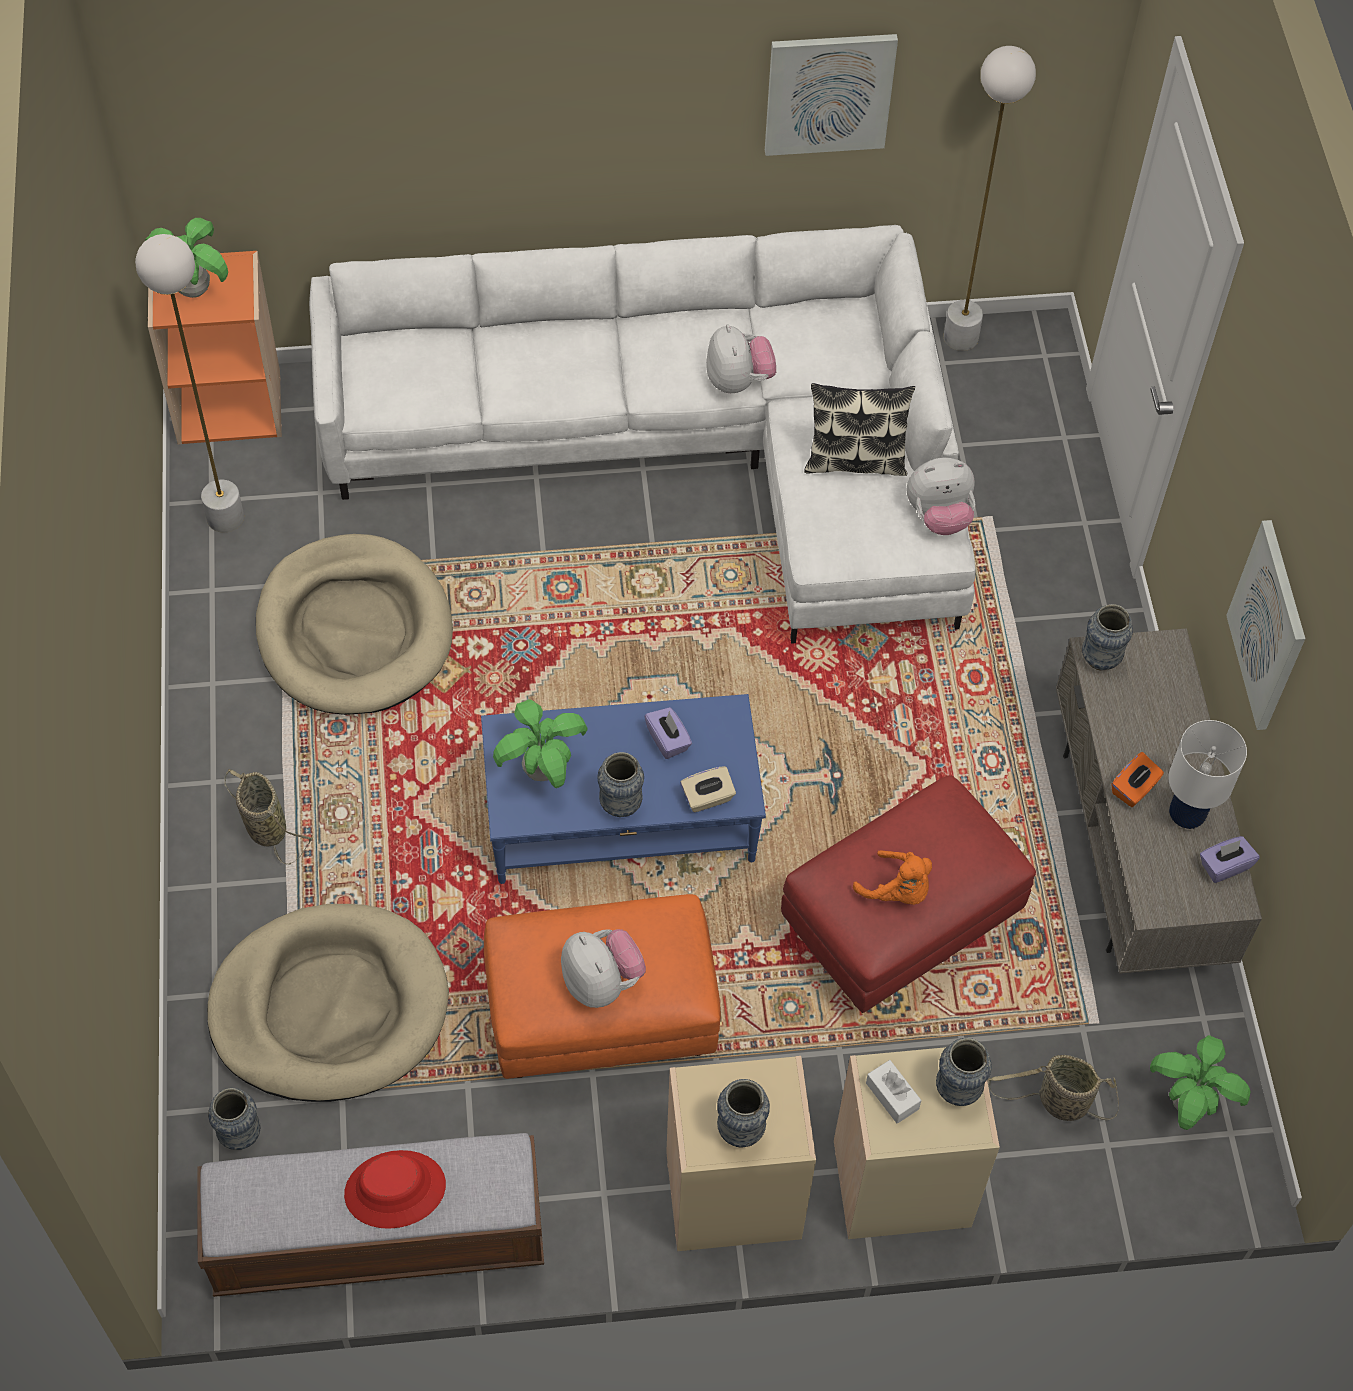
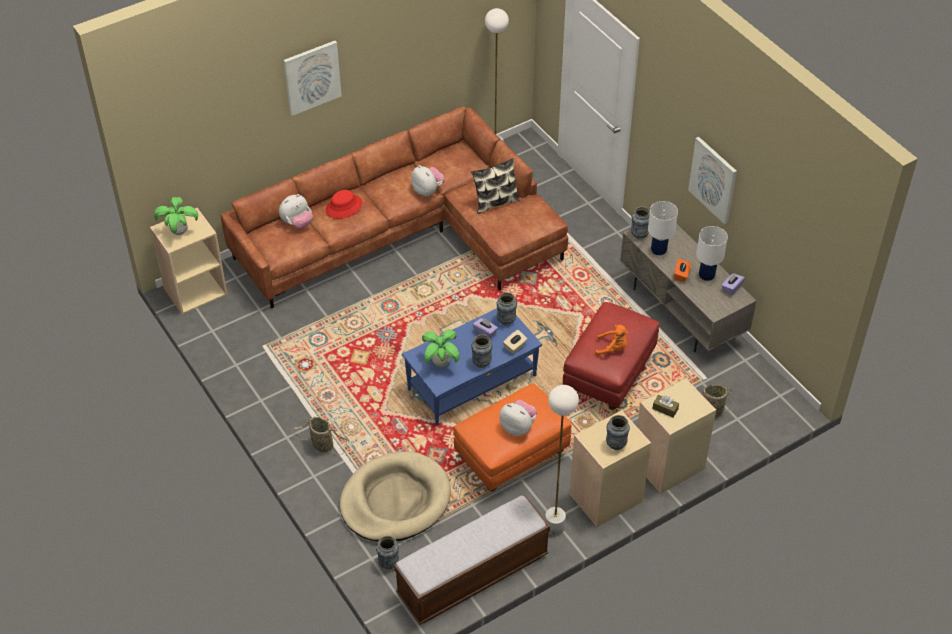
camera: 25 degrees left, 10 degrees down
white floor lamp [135,234,244,532] -> white floor lamp moved to [545,385,579,535]
orange bookcase [148,251,282,444] -> beige bookcase [150,208,228,314]
beige dog bed [256,534,453,715] -> none
white sofa [309,225,976,644] -> brown sofa [221,106,568,309]
red hat [344,1150,446,1229] -> red hat moved to [326,190,362,219]
picture [765,34,898,156] -> picture moved to [284,41,342,116]
white tissue box [866,1060,921,1124] -> brown tissue box [652,395,679,418]
plush toy [907,458,975,535] -> plush toy moved to [279,194,313,229]
vase [936,1038,992,1106] -> vase moved to [496,292,517,325]
potted plant [1150,1035,1251,1130] -> none
none -> white table lamp [648,201,678,255]

